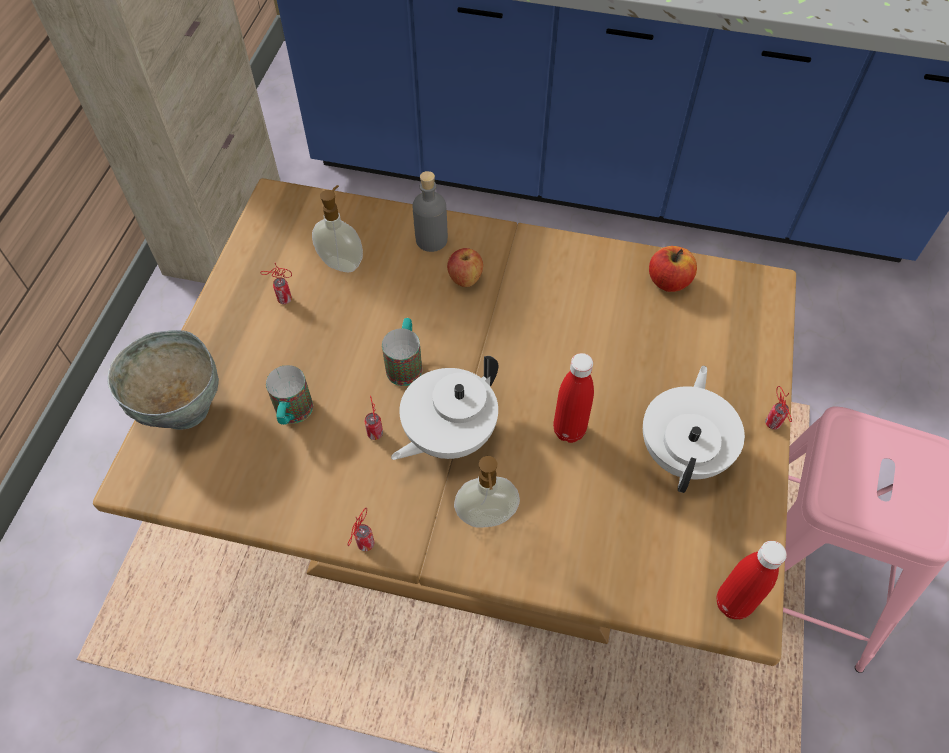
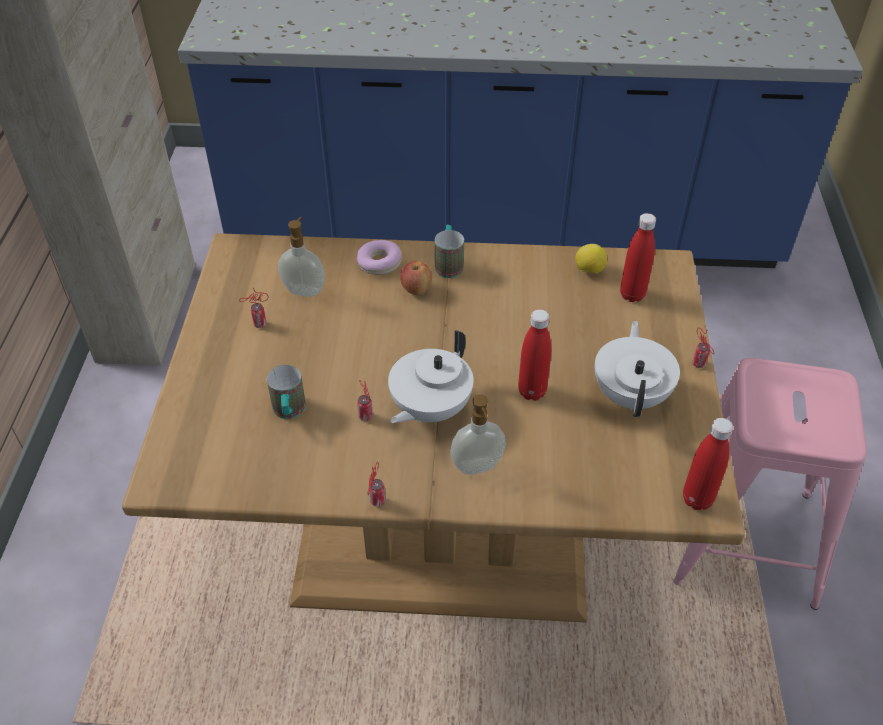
camera: 10 degrees left, 10 degrees down
grey bowl [107,330,219,430] -> none
mug [382,318,422,386] -> mug moved to [434,225,464,278]
grey bottle [412,171,448,252] -> donut [357,240,402,275]
apple [649,246,697,292] -> lemon [575,244,607,274]
none -> red bottle [620,213,656,302]

